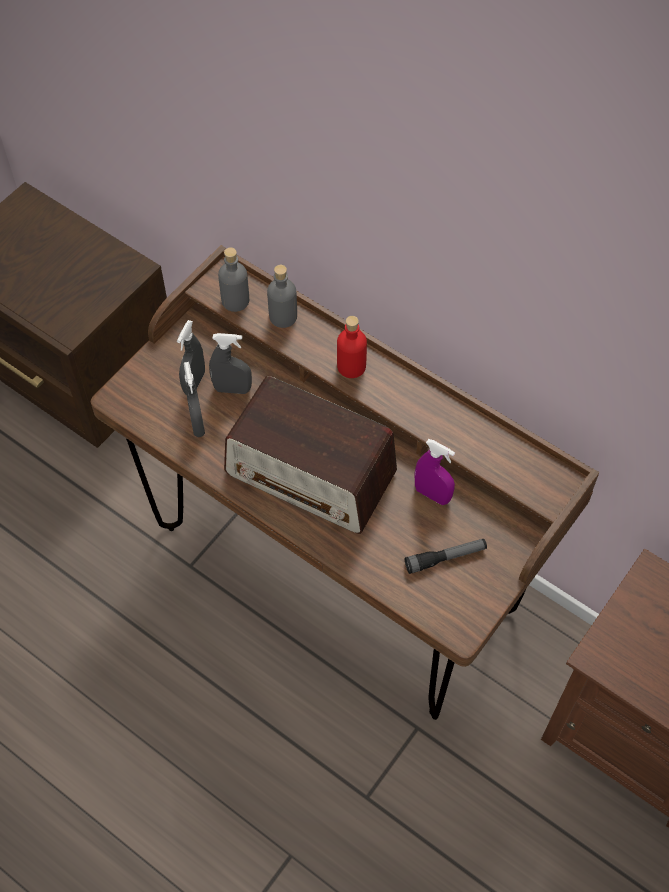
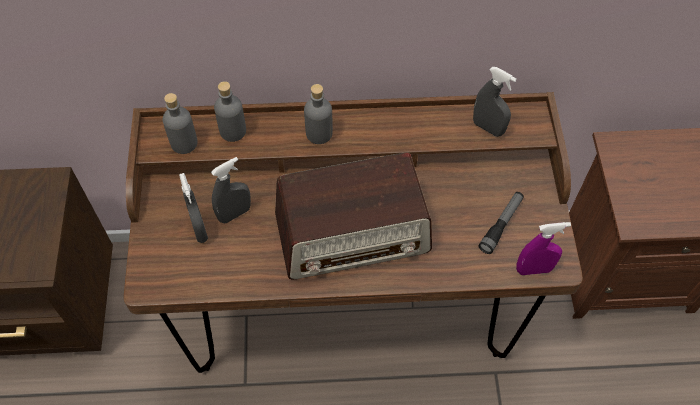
camera: 40 degrees left, 0 degrees up
grey spray bottle [184,362,205,437] -> grey spray bottle moved to [473,67,517,137]
red bottle [337,316,367,378] -> grey bottle [304,84,333,144]
purple spray bottle [414,439,455,505] -> purple spray bottle moved to [516,222,571,275]

